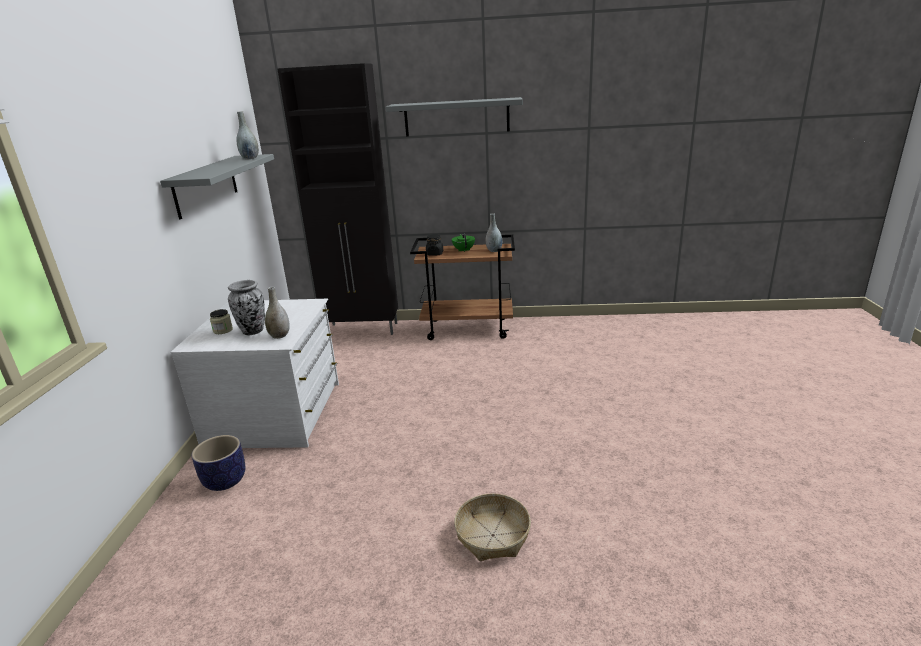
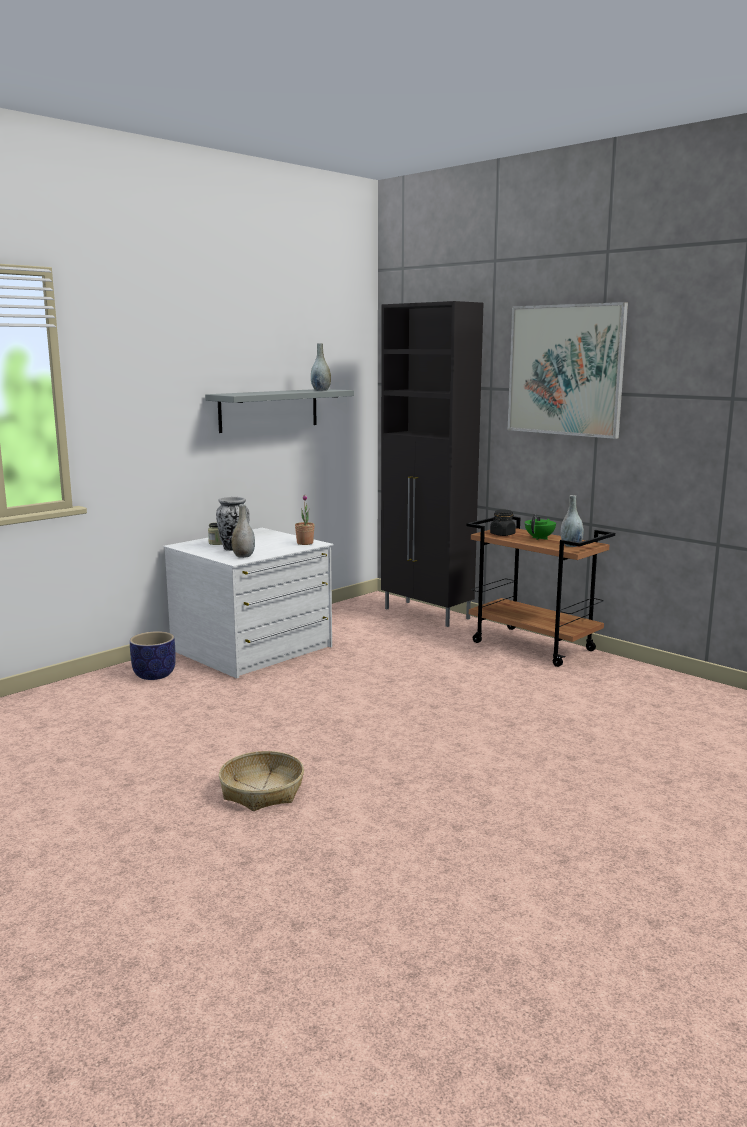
camera: 40 degrees right, 10 degrees down
grey shelf [386,97,523,137] -> picture [508,302,628,439]
none -> potted plant [295,495,315,545]

